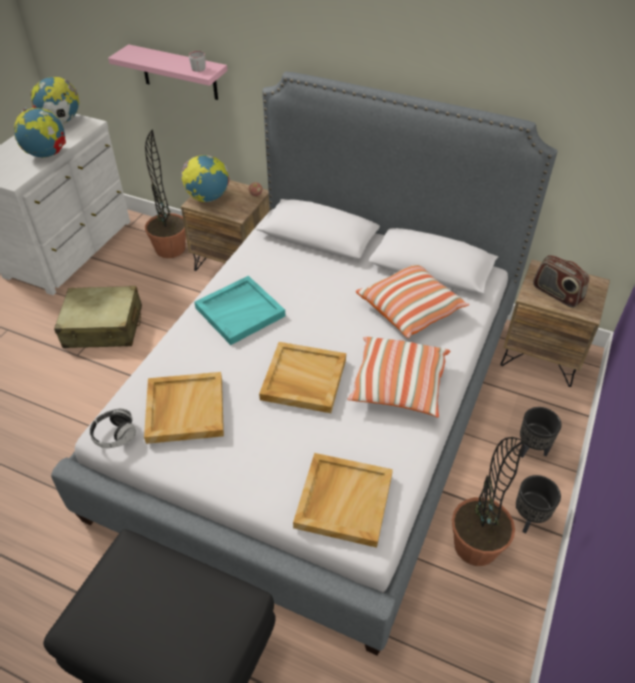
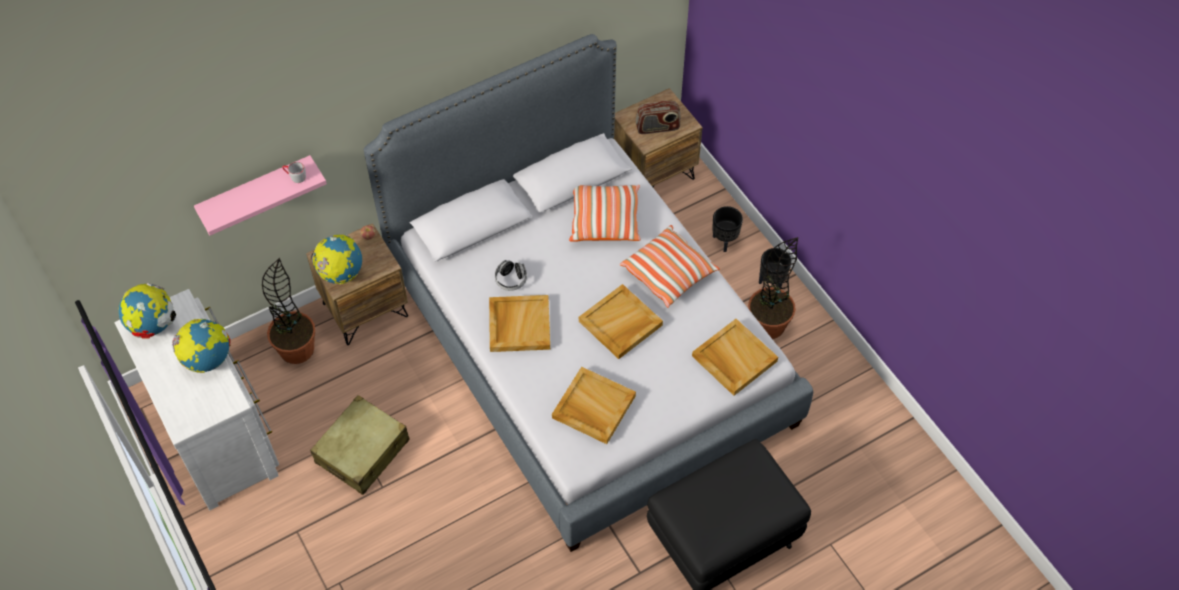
camera: 55 degrees left, 10 degrees up
headphones [89,408,136,448] -> headphones moved to [495,260,527,291]
turquoise tray [195,276,285,345] -> beige tray [489,295,550,352]

